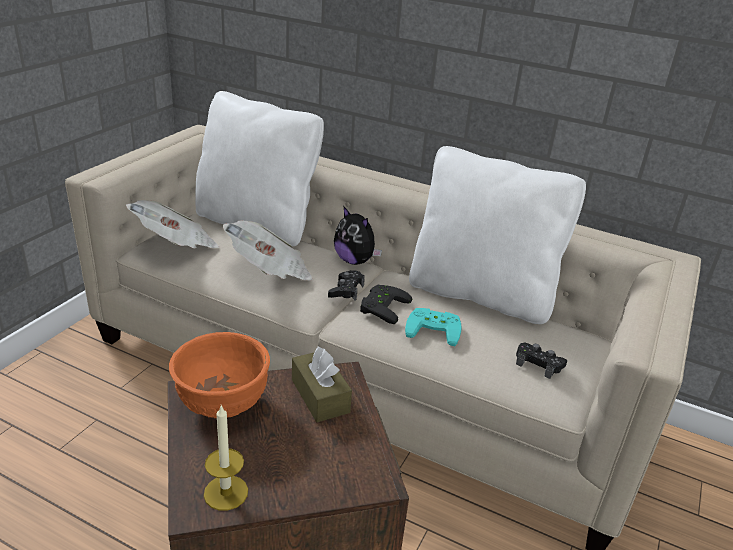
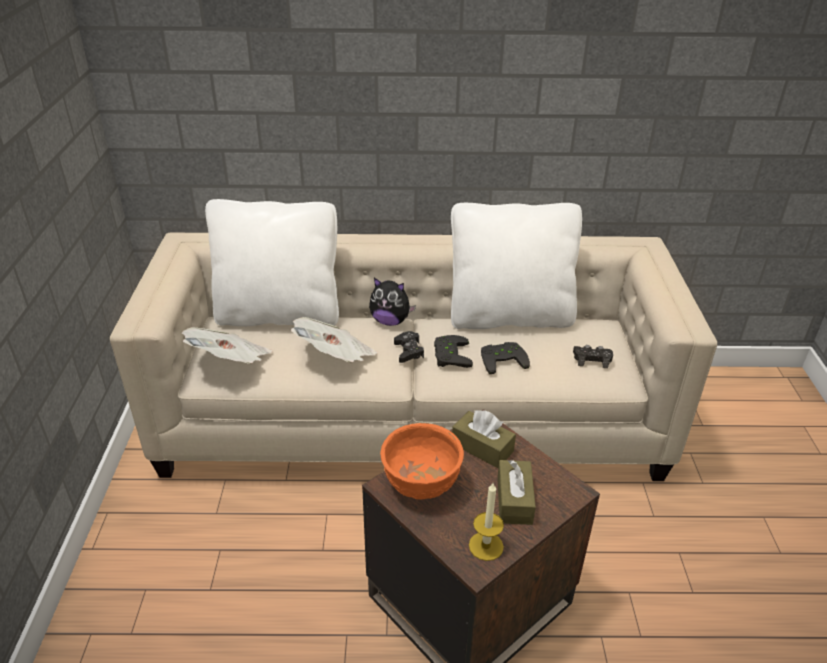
camera: 25 degrees left, 5 degrees up
turquoise game controller [405,308,461,346] -> black game controller [481,342,530,374]
none -> brown tissue box [497,460,536,525]

